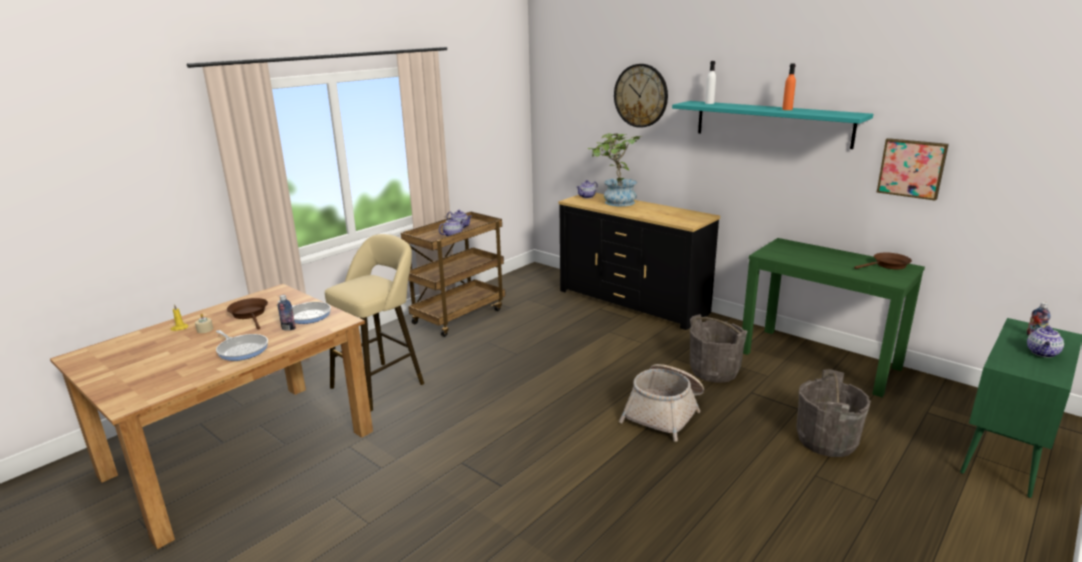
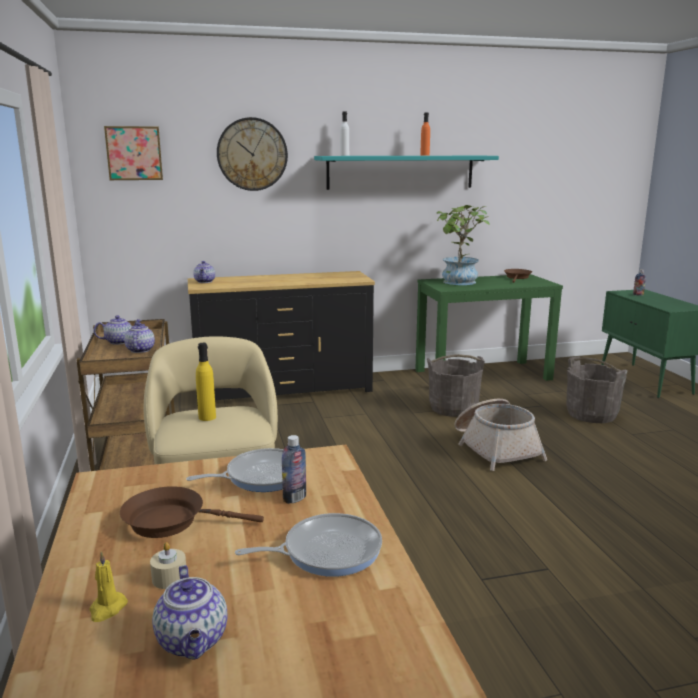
camera: 55 degrees left, 5 degrees down
potted plant [587,133,641,206] -> potted plant moved to [436,205,490,285]
picture [877,138,949,201] -> picture moved to [104,126,163,180]
teapot [1027,325,1064,358] -> teapot moved to [152,565,227,659]
none -> yellow bottle [196,343,216,421]

